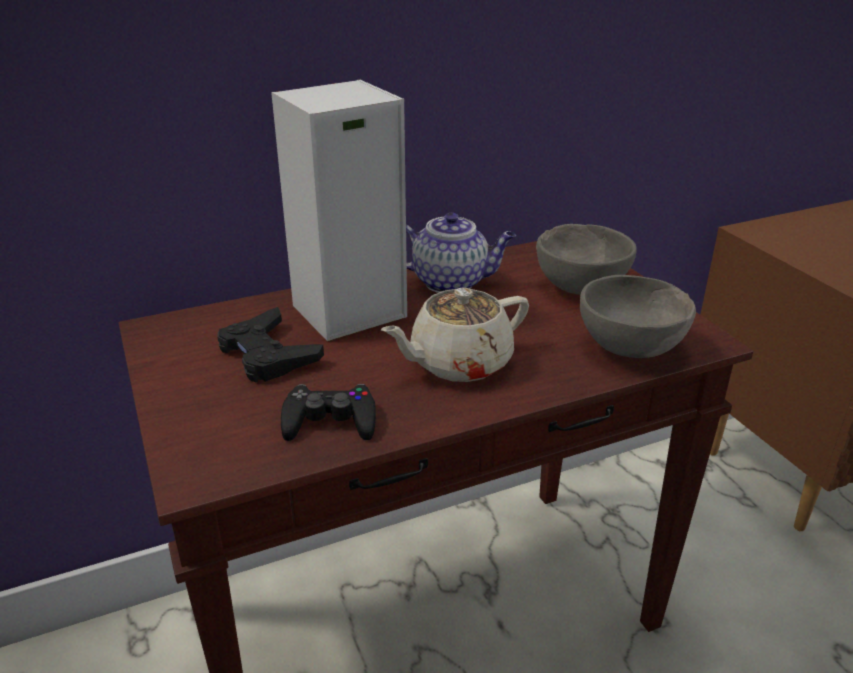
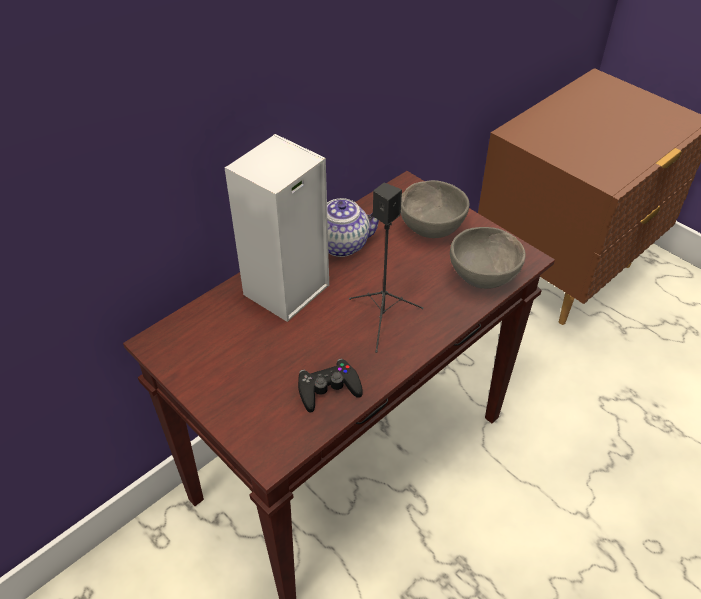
camera: 20 degrees left, 15 degrees up
black game controller [217,307,324,382] -> none
beige teapot [381,288,529,382] -> black speaker [349,182,424,353]

